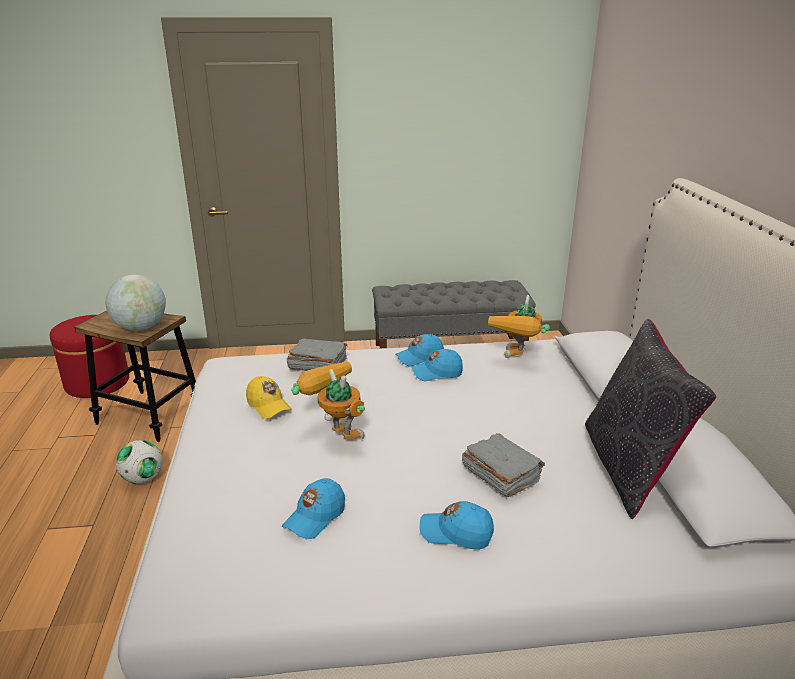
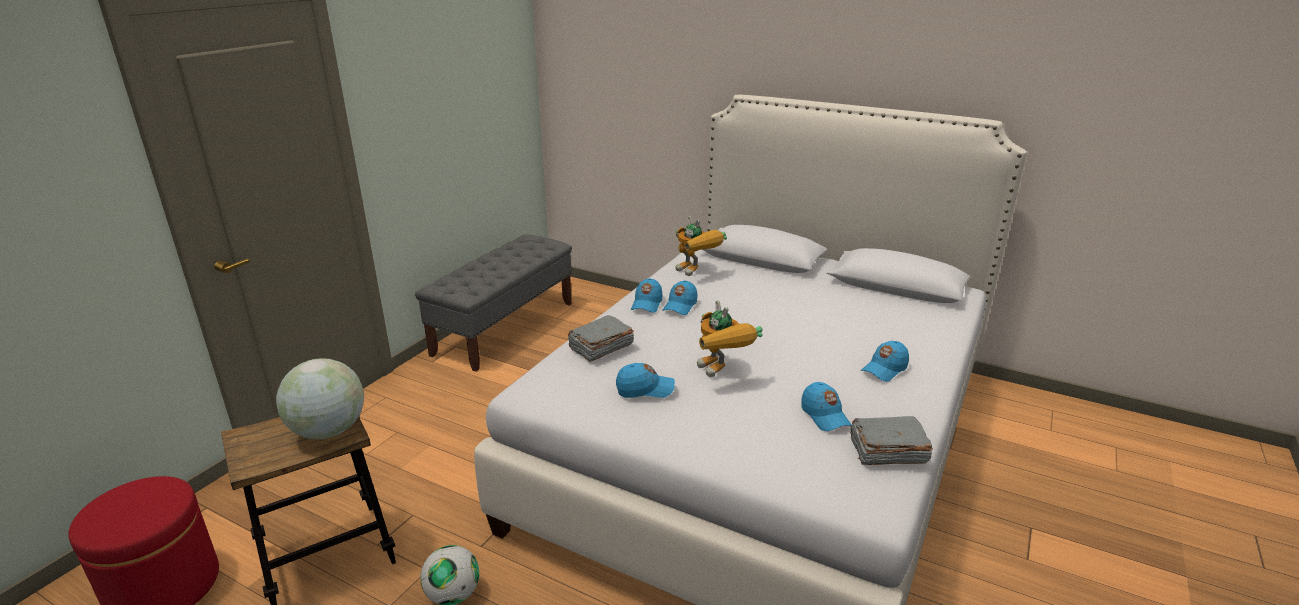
camera: 55 degrees left, 0 degrees up
yellow cap [246,376,292,419] -> blue cap [616,363,675,398]
toy robot [291,361,365,439] -> toy robot turned 105 degrees counterclockwise [697,300,763,377]
grey book [462,433,545,497] -> grey book moved to [850,416,933,465]
black pillow [585,319,716,519] -> none

